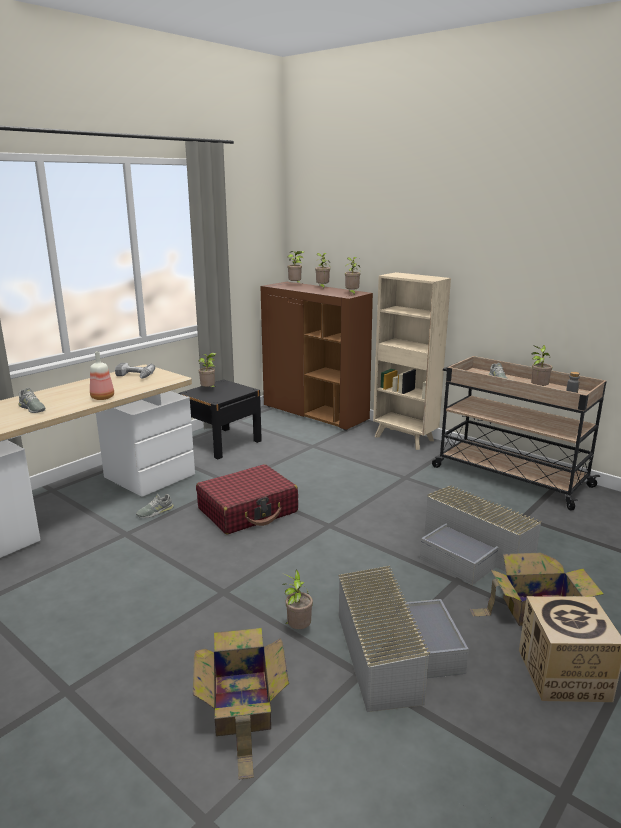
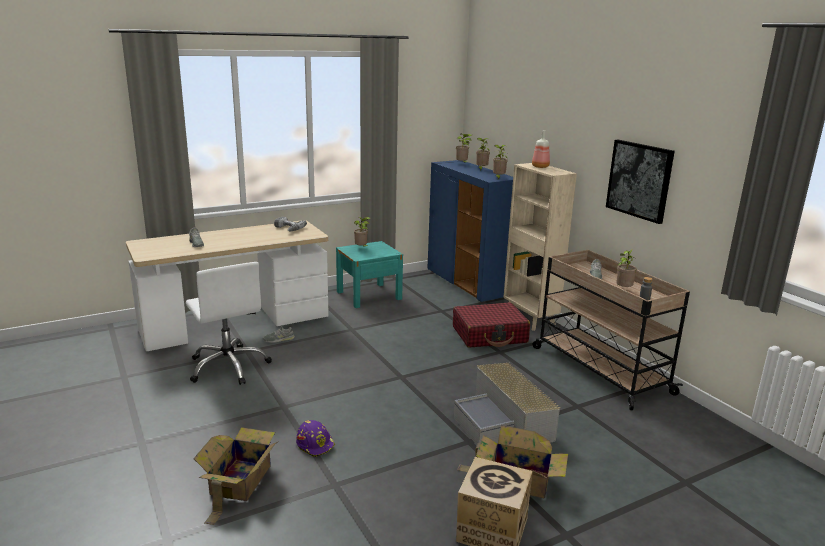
camera: 20 degrees right, 0 degrees up
bottle [90,351,114,400] -> bottle moved to [532,130,550,168]
black nightstand [178,379,262,459] -> turquoise nightstand [336,241,403,308]
red suitcase [196,464,298,534] -> red suitcase moved to [453,302,530,348]
brown cabinet [260,282,373,431] -> blue cabinet [427,160,513,303]
potted plant [282,570,313,629] -> purple hard hat [296,420,335,457]
grey storage box [338,566,469,712] -> none
none -> white office chair [186,262,272,385]
none -> picture [606,140,675,224]

